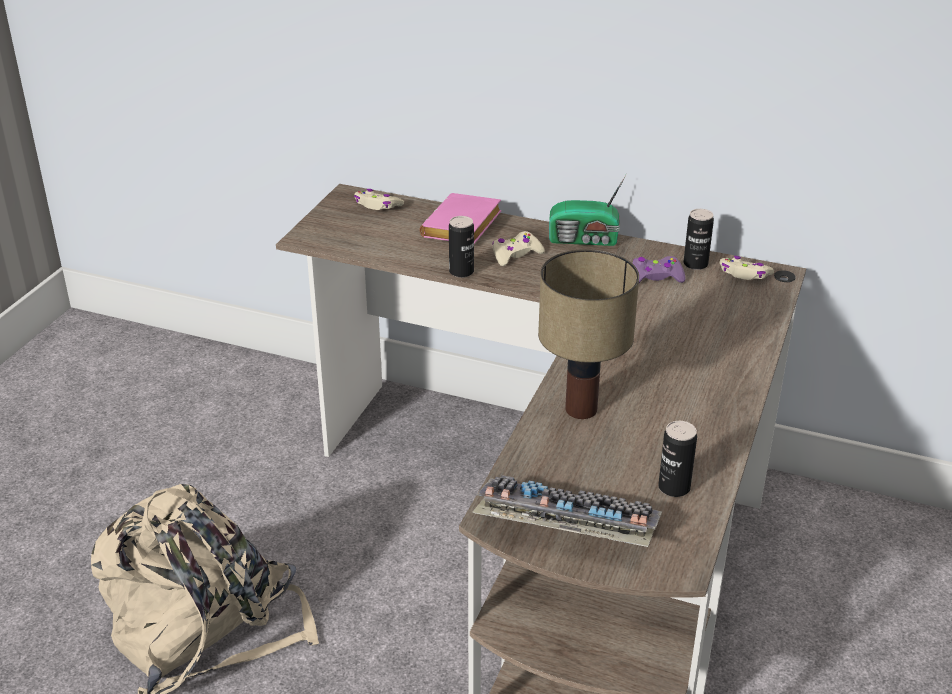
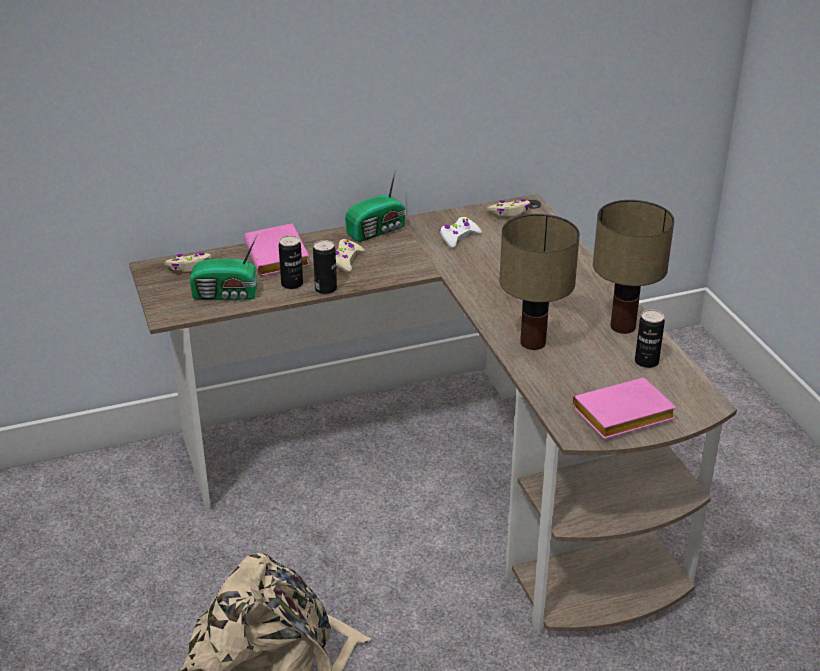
camera: 40 degrees left, 0 degrees up
keyboard [473,475,662,547] -> pink book [573,377,677,439]
purple game controller [632,256,686,283] -> white game controller [439,217,482,248]
can [683,209,714,270] -> can moved to [279,235,303,289]
none -> radio [190,233,258,300]
none -> table lamp [593,200,674,334]

